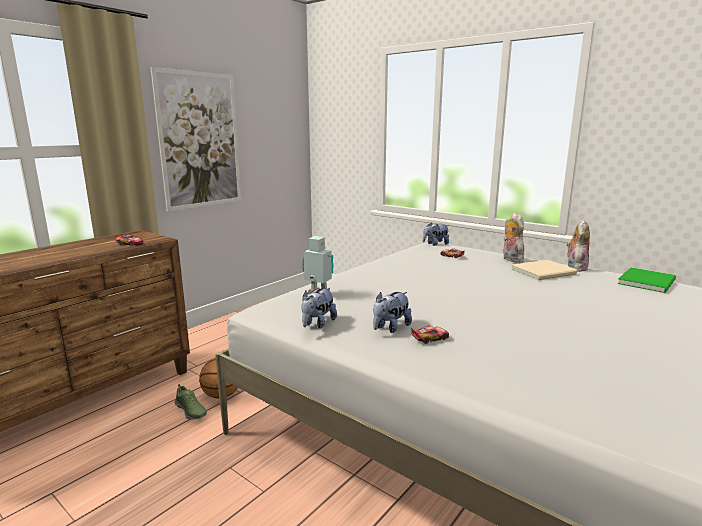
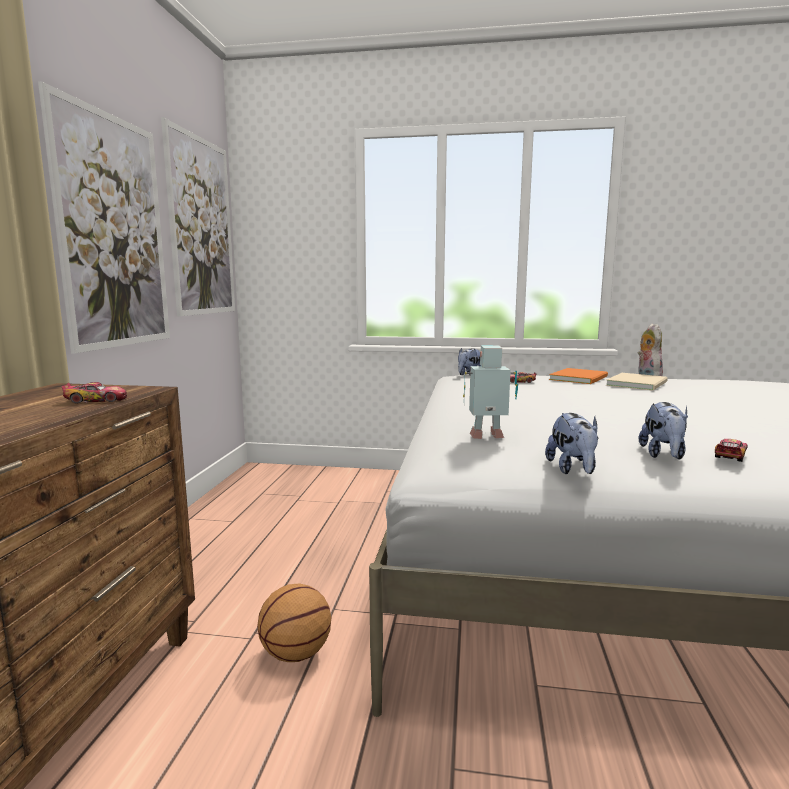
camera: 30 degrees left, 5 degrees down
shoe [175,384,207,420] -> none
plush toy [503,213,524,263] -> orange book [549,368,608,384]
green book [618,267,676,293] -> none
none -> picture [161,117,235,316]

